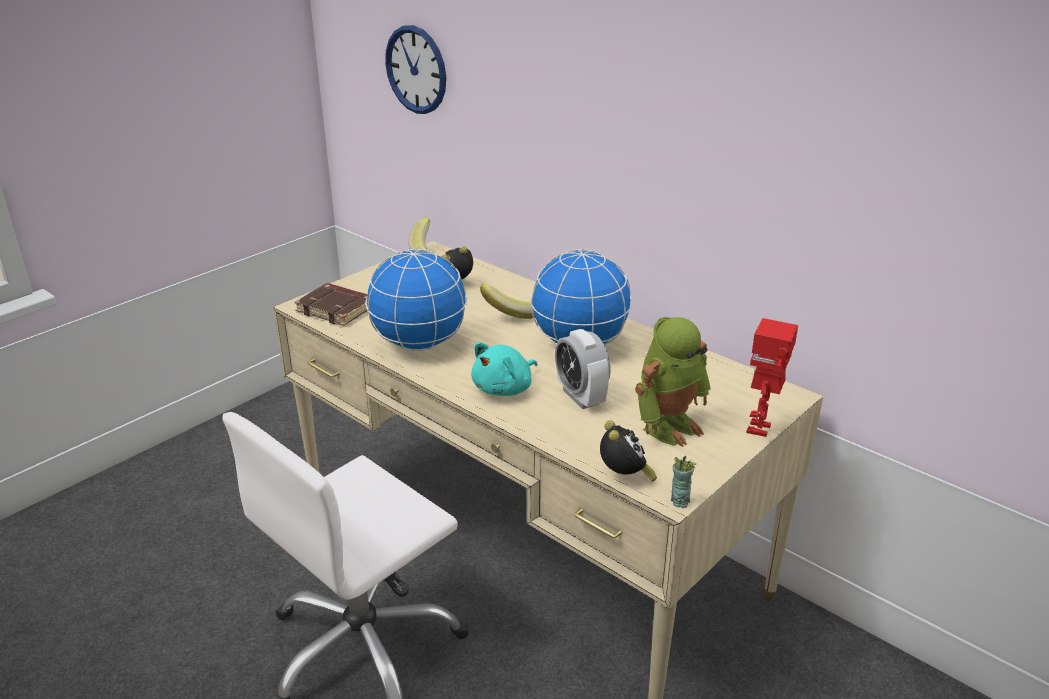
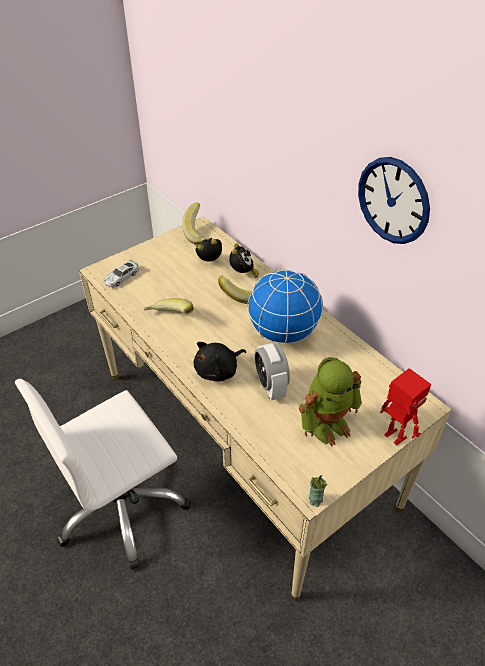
camera: 10 degrees right, 15 degrees up
brown book [294,283,368,326] -> toy car [103,259,139,288]
globe [365,249,468,351] -> banana [143,298,194,314]
wall clock [385,25,446,114] -> wall clock moved to [358,157,430,244]
turquoise plush toy [471,342,538,396] -> black plush toy [194,342,246,381]
alarm clock [600,421,657,482] -> alarm clock moved to [229,243,259,278]
toy robot [746,318,798,437] -> toy robot turned 105 degrees clockwise [380,368,431,445]

